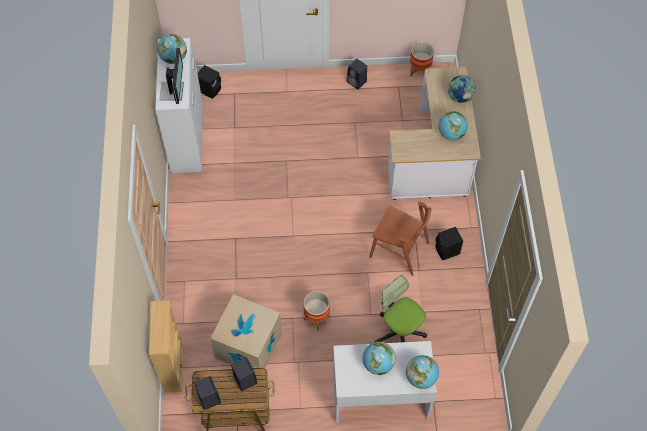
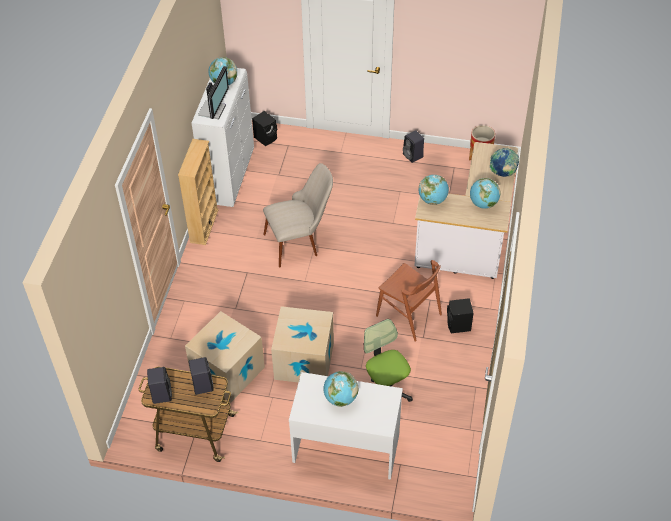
camera: 15 degrees right, 10 degrees down
beige bookcase [149,300,184,394] -> beige bookcase moved to [178,139,219,245]
planter [303,291,330,331] -> cardboard box [271,306,334,382]
globe [406,355,439,389] -> globe moved to [418,175,449,205]
none -> beige chair [263,163,333,268]

